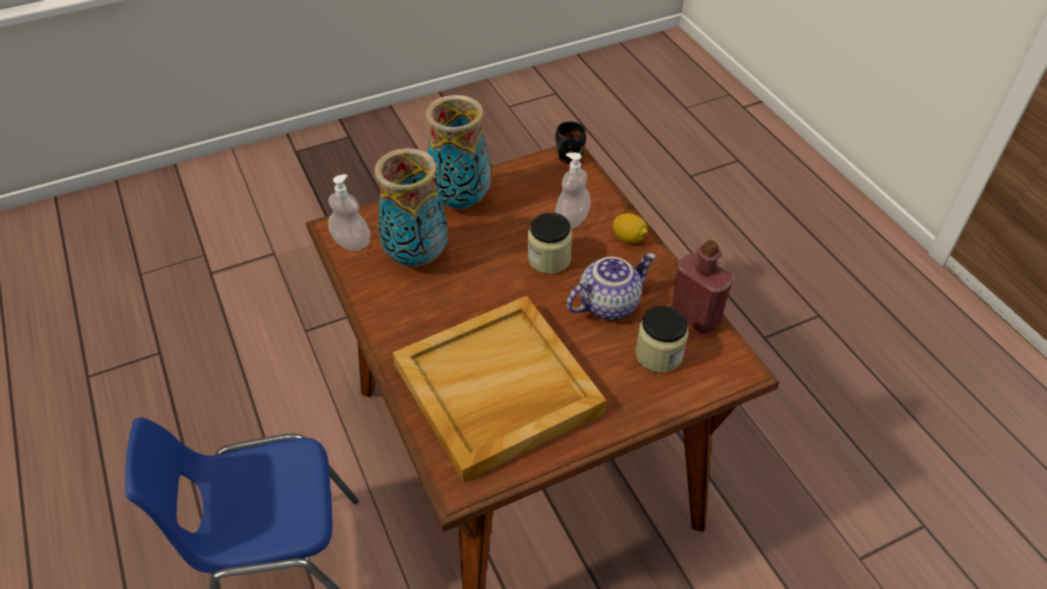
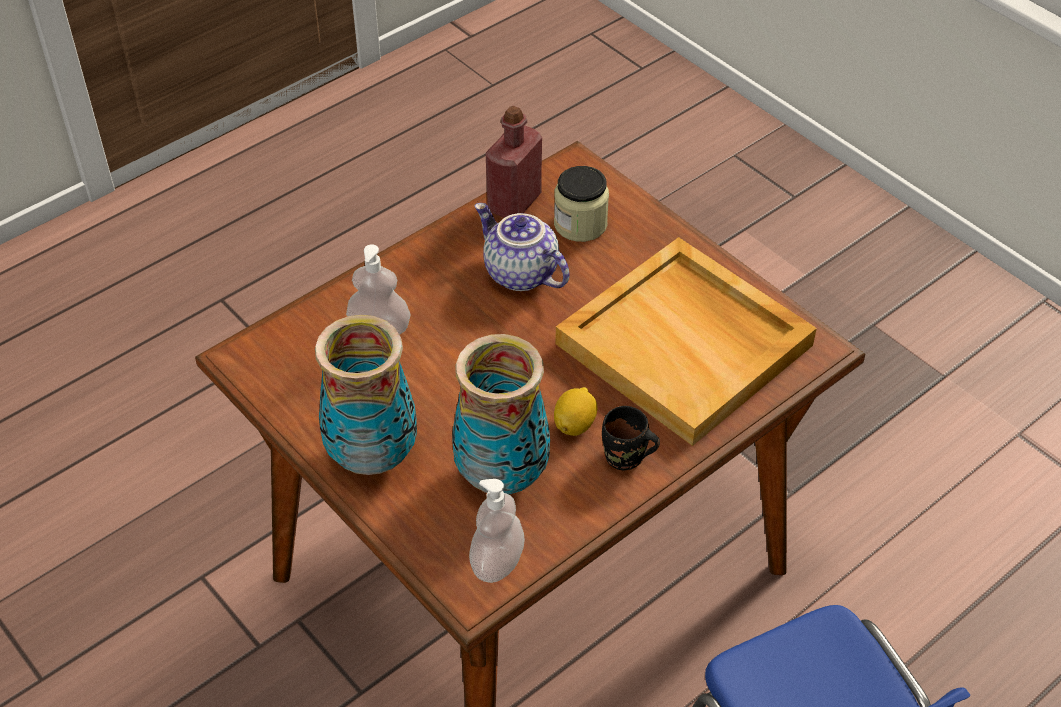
camera: 105 degrees left, 0 degrees up
jar [528,213,572,274] -> none
black mug [555,121,586,164] -> black mug moved to [602,406,660,470]
lemon [613,213,648,243] -> lemon moved to [554,387,598,436]

